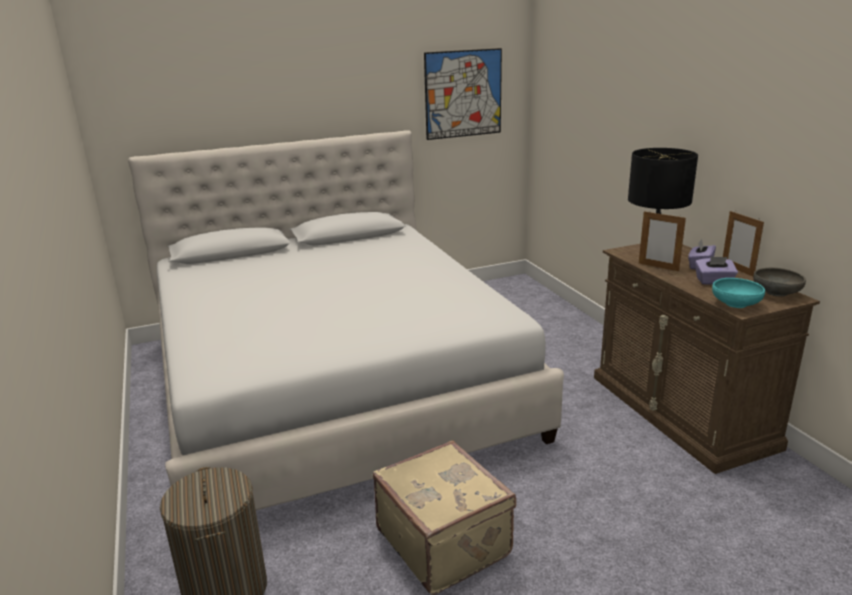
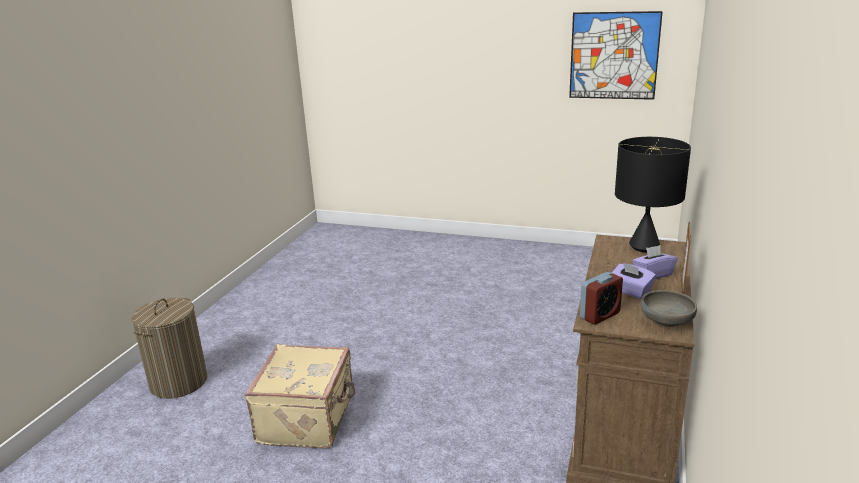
camera: 40 degrees right, 0 degrees up
white bed [128,130,564,510] -> none
picture frame [639,210,686,271] -> none
turquoise bowl [712,278,765,308] -> alarm clock [580,272,623,324]

